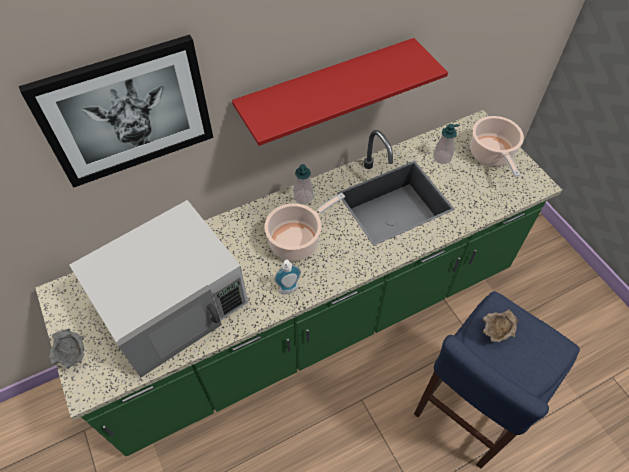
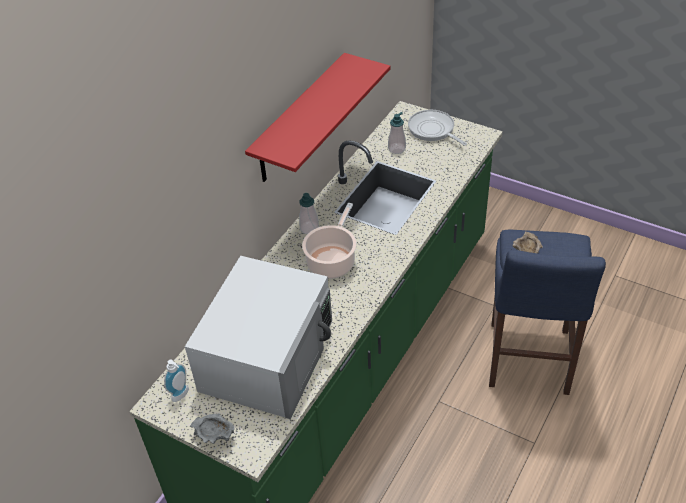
camera: 30 degrees left, 10 degrees down
picture [19,35,213,188] -> none
soap dispenser [274,260,301,294] -> soap dispenser moved to [164,359,189,402]
cooking pot [470,116,524,177] -> frying pan [408,110,467,146]

